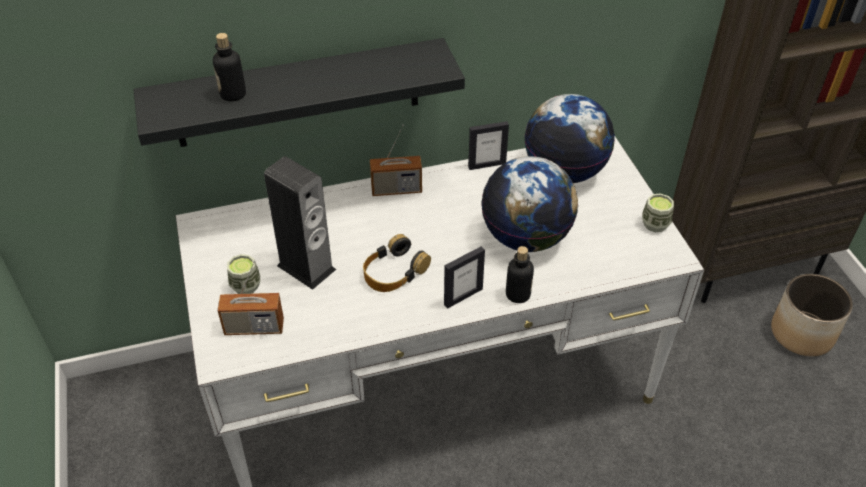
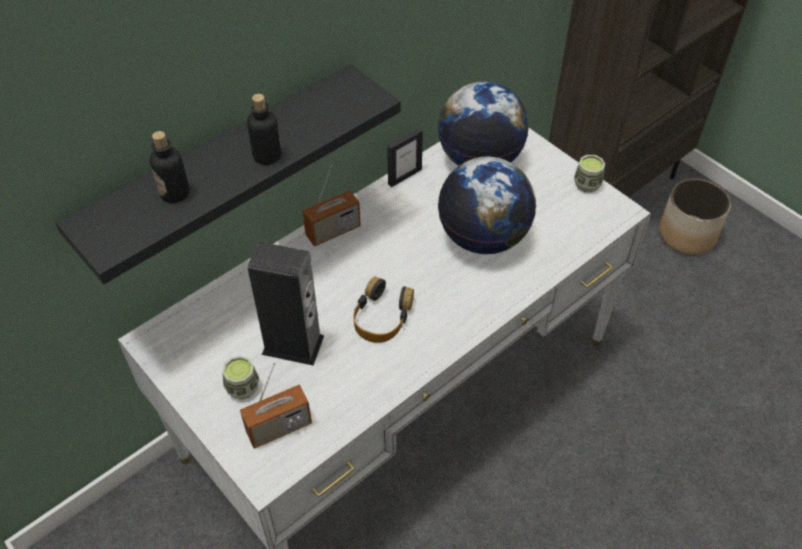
camera: 25 degrees left, 5 degrees up
picture frame [444,247,485,309] -> none
bottle [506,246,534,303] -> bottle moved to [247,94,282,165]

